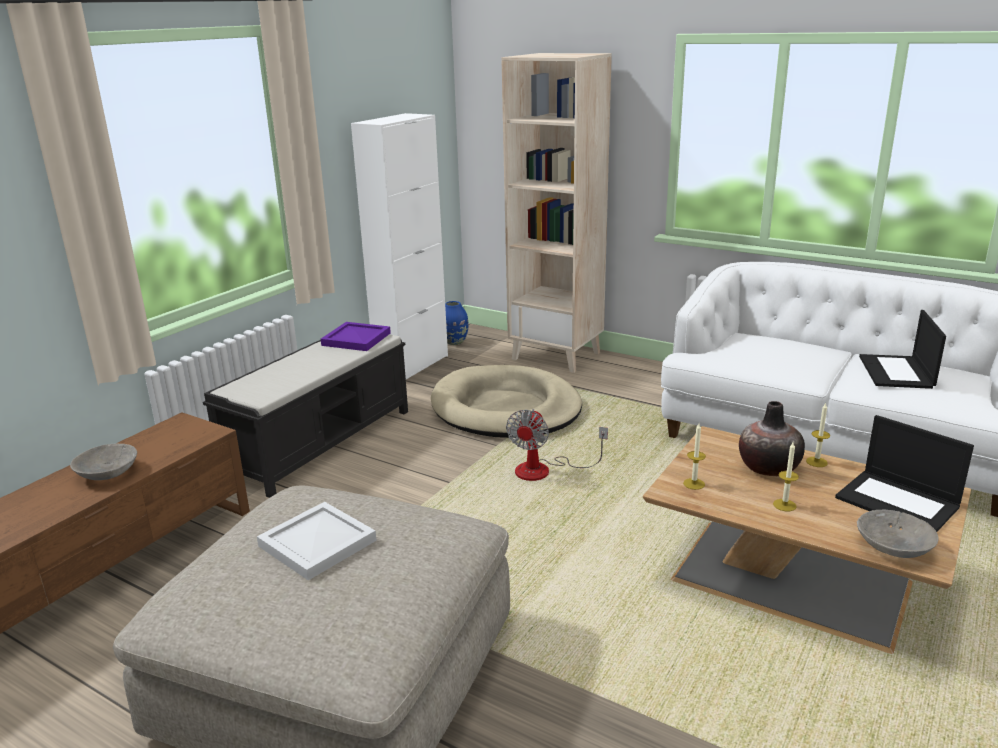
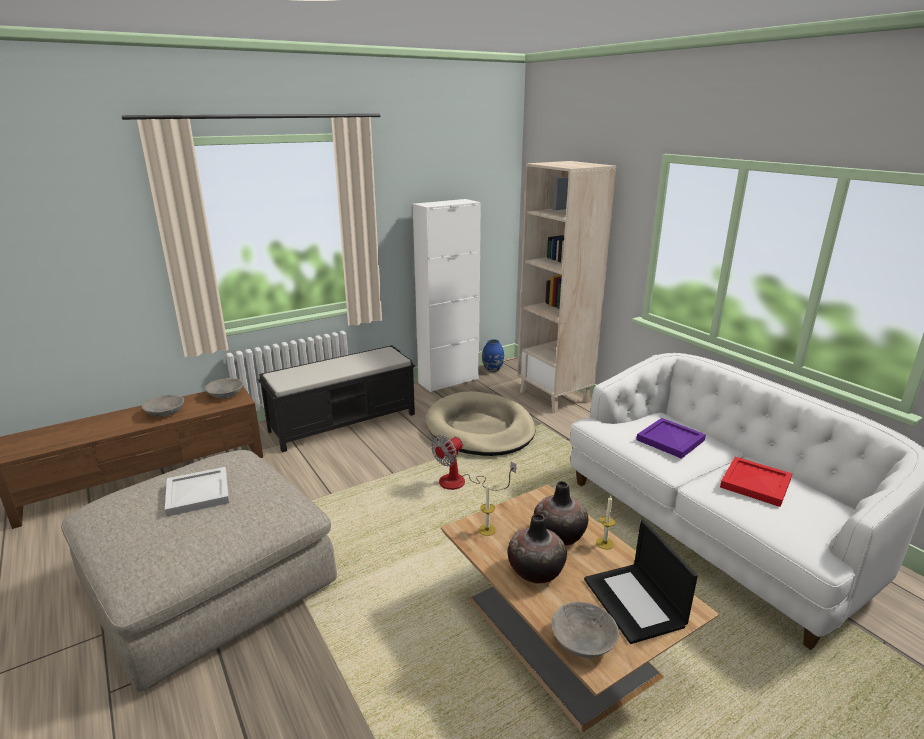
camera: 25 degrees right, 0 degrees up
purple tray [321,322,391,351] -> purple tray moved to [636,418,706,459]
candle [773,443,799,511] -> vase [508,514,567,584]
laptop [859,310,946,389] -> red tray [720,457,792,507]
none -> grey bowl [205,378,244,398]

